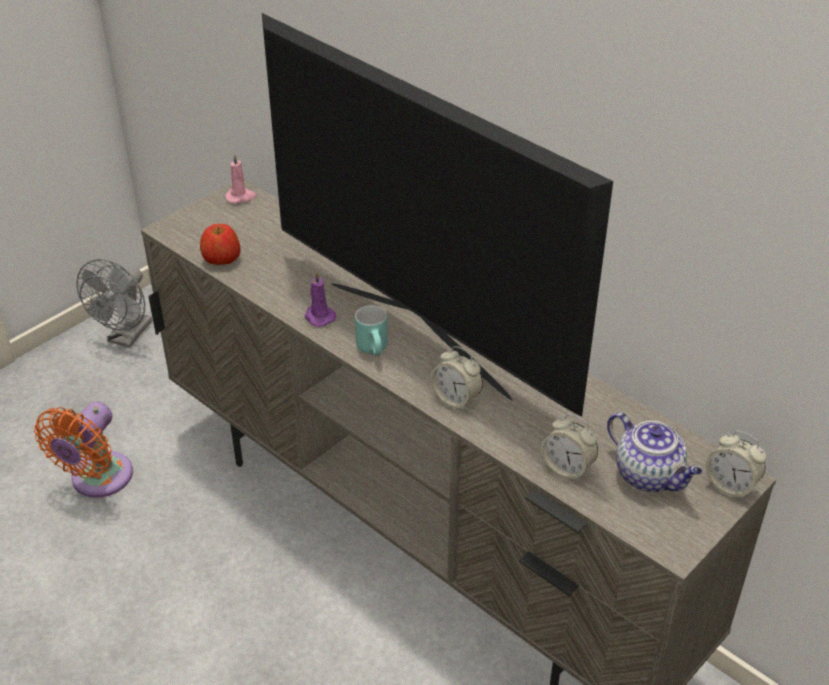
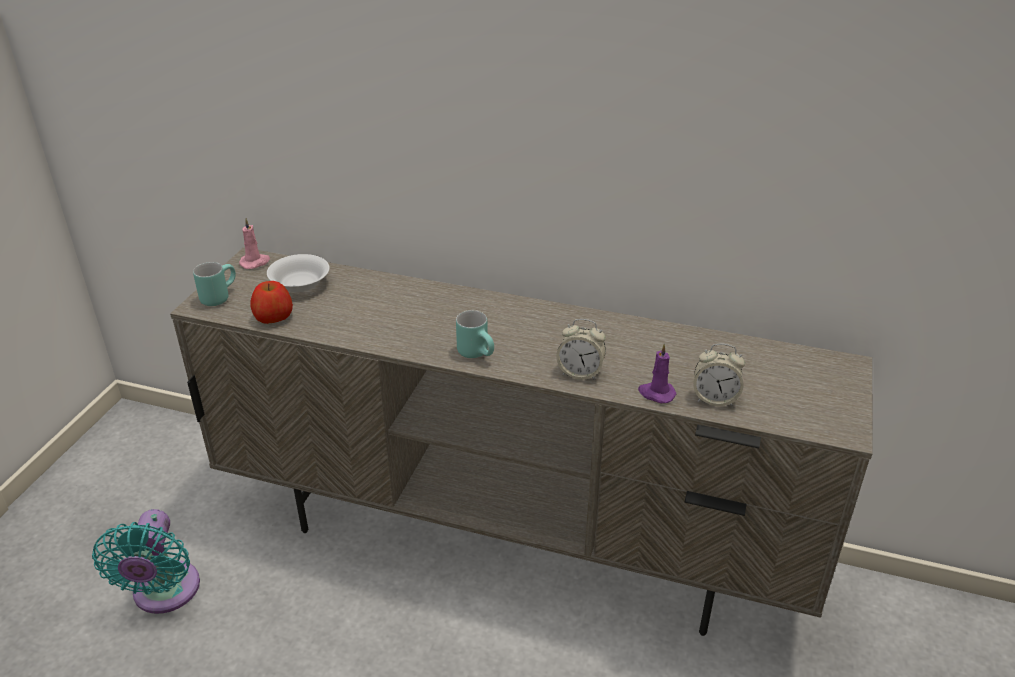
camera: 25 degrees left, 5 degrees down
orange fan [34,401,133,498] -> turquoise fan [92,509,200,614]
grey fan [76,259,152,347] -> none
television [262,13,613,416] -> none
purple candle [304,271,336,327] -> purple candle moved to [638,344,676,403]
teapot [607,412,702,492] -> none
alarm clock [706,431,767,500] -> none
none -> turquoise mug [193,262,236,306]
none -> white bowl [267,254,330,292]

